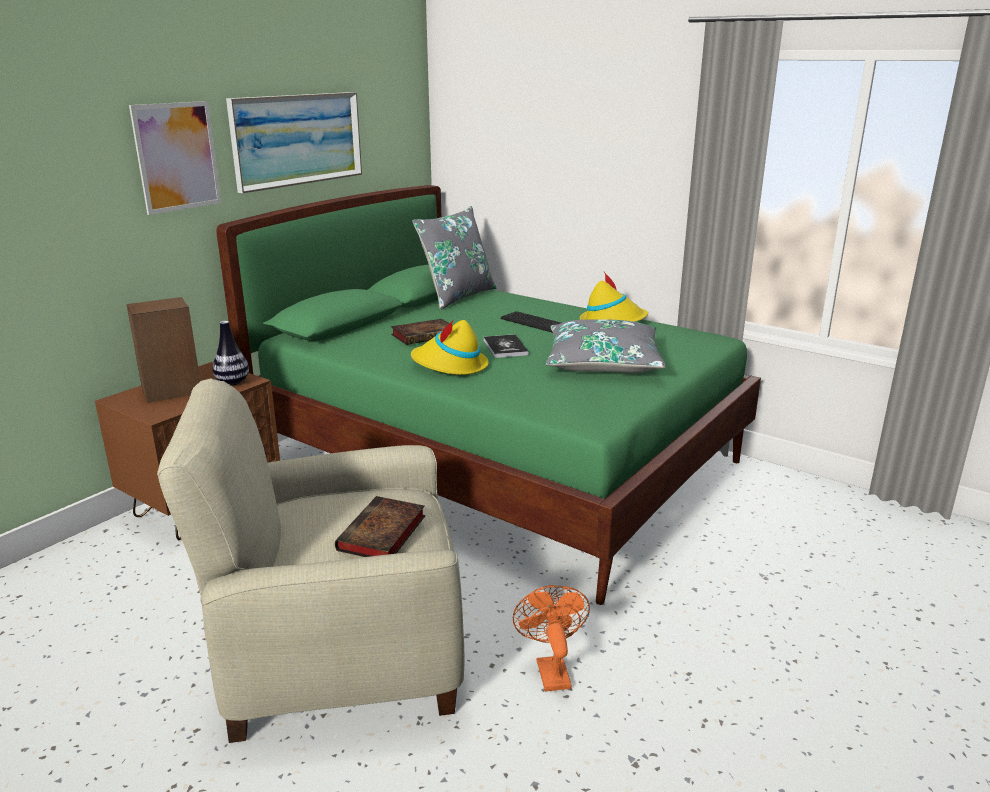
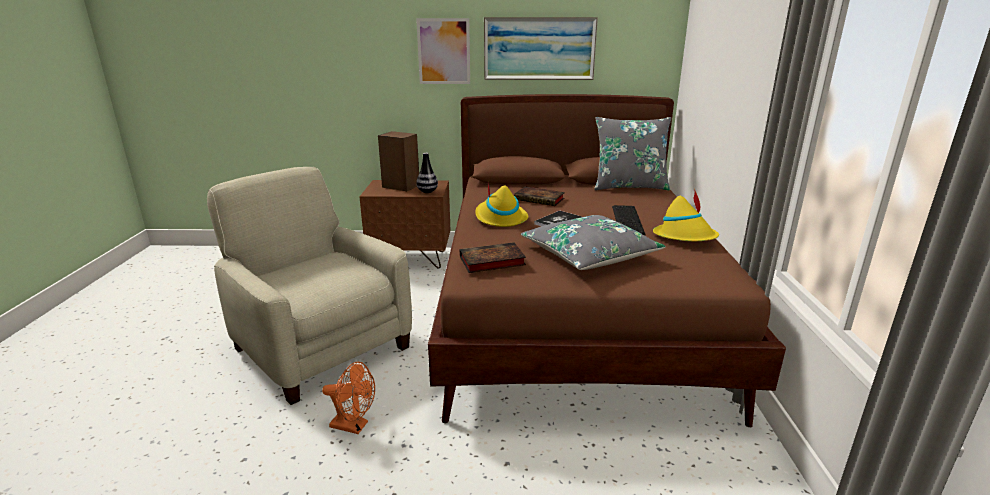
camera: 55 degrees right, 0 degrees up
green bed [216,185,761,605] -> brown bed [428,94,786,427]
book [335,496,425,557] -> book moved to [460,242,526,273]
orange fan [513,585,590,691] -> orange fan turned 60 degrees clockwise [322,362,375,434]

